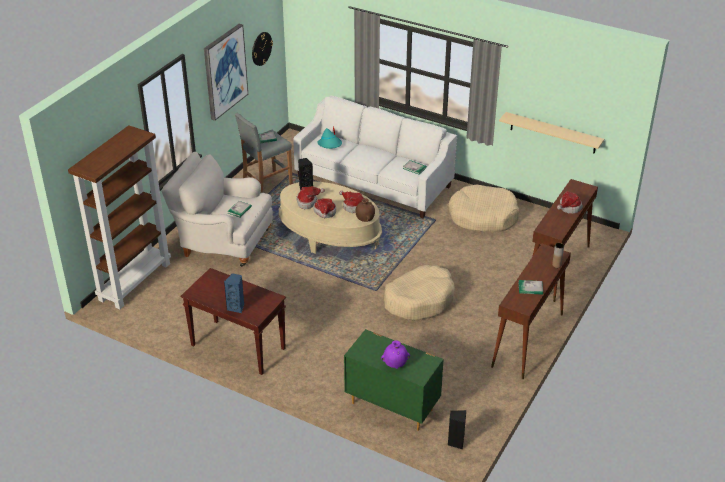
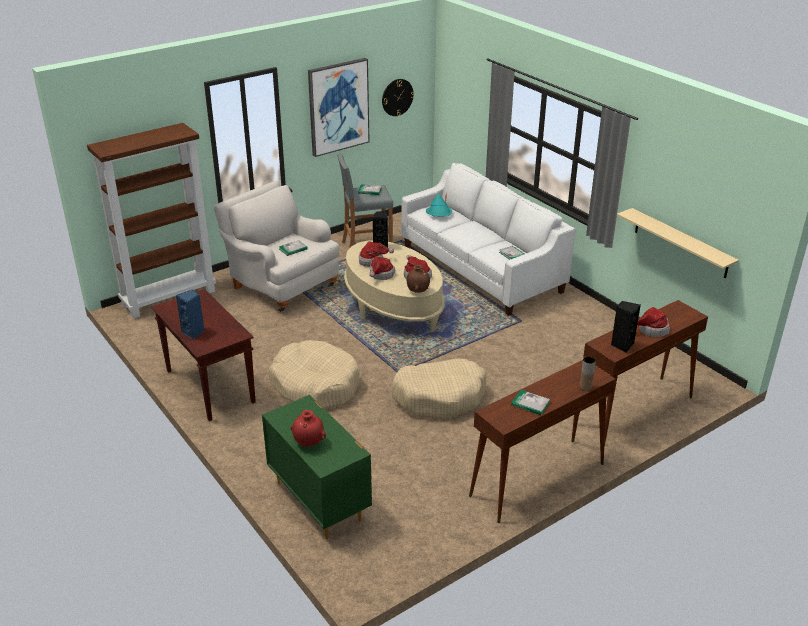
camera: 25 degrees right, 5 degrees down
purple vase [381,340,410,369] -> red vase [291,410,326,447]
black speaker [448,410,466,449] -> black speaker moved to [611,301,641,353]
beige dog bed [449,185,519,232] -> beige dog bed moved to [269,340,360,409]

